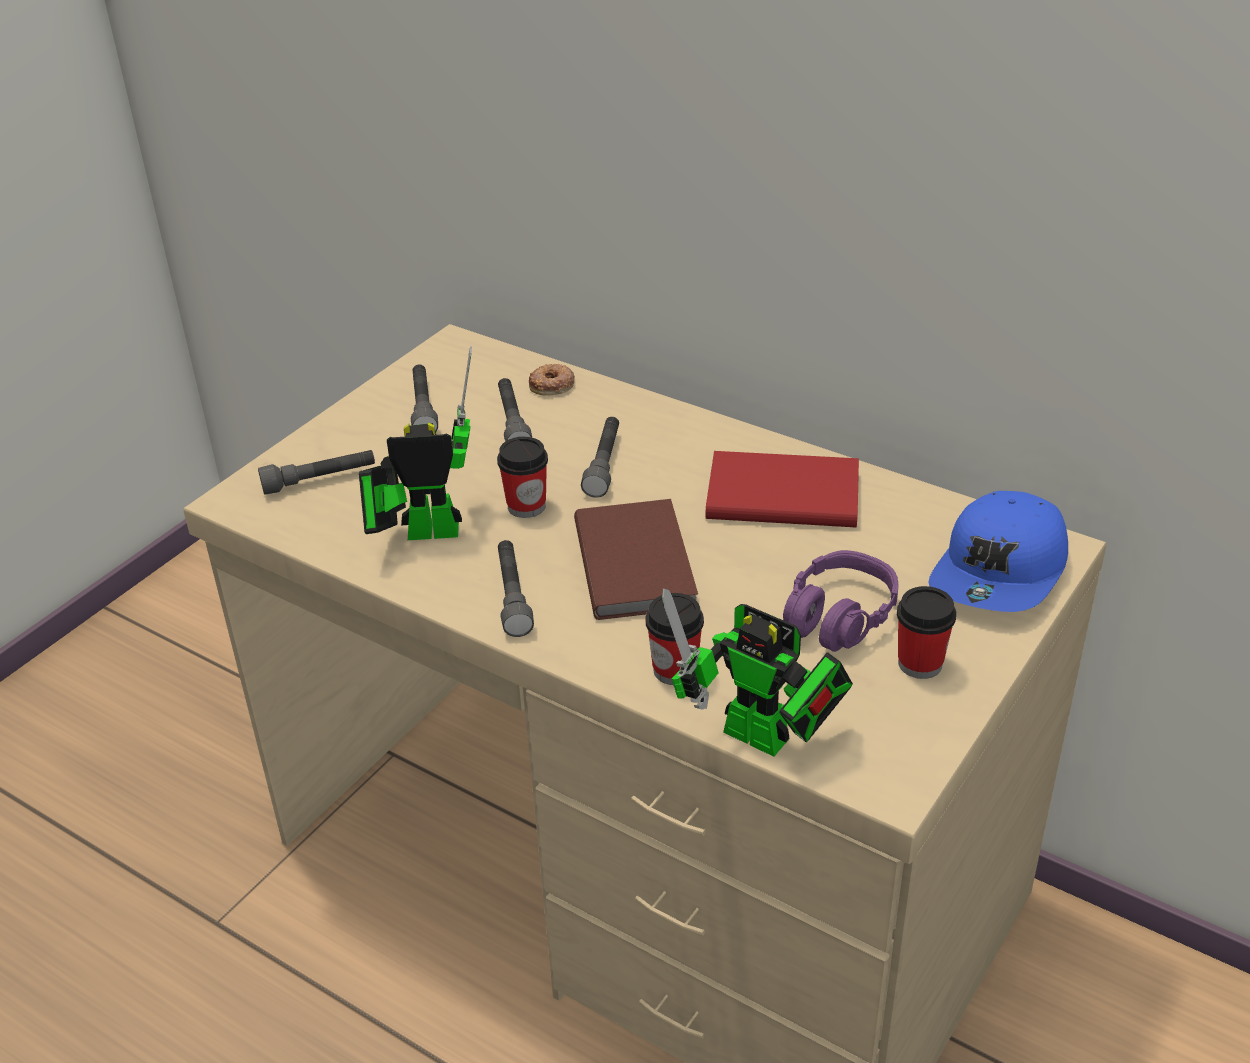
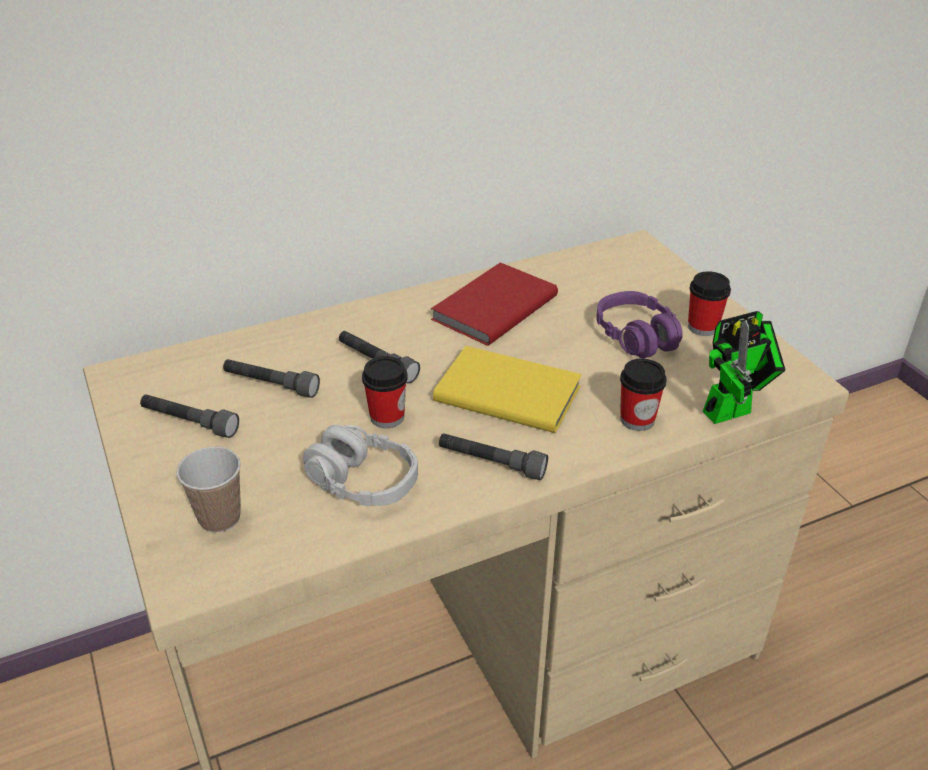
camera: 60 degrees left, 0 degrees up
grey flashlight [258,450,375,495] -> cup [177,447,241,533]
toy robot [359,346,472,540] -> grey headphones [303,425,418,506]
donut [529,364,575,396] -> none
brown book [574,499,698,620] -> yellow book [433,346,582,433]
blue cap [928,491,1068,612] -> none

